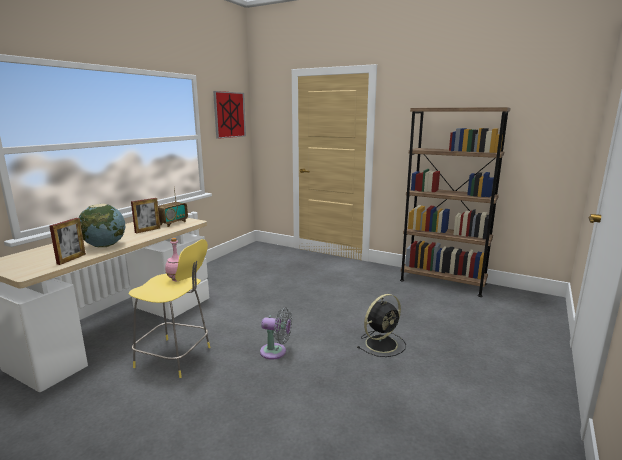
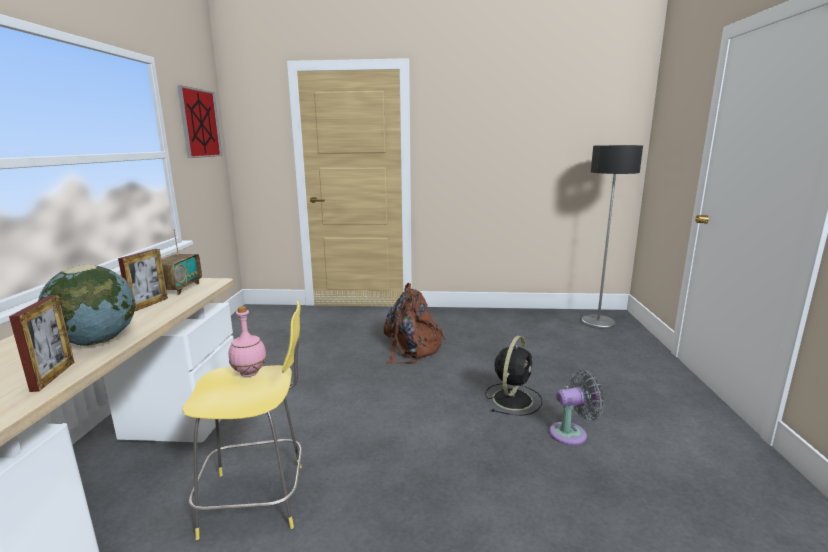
camera: 25 degrees left, 0 degrees up
grey fan [260,307,292,360] -> grey fan moved to [549,370,604,446]
brown bookcase [400,107,511,297] -> none
none -> brown backpack [384,283,446,364]
none -> floor lamp [581,145,643,329]

